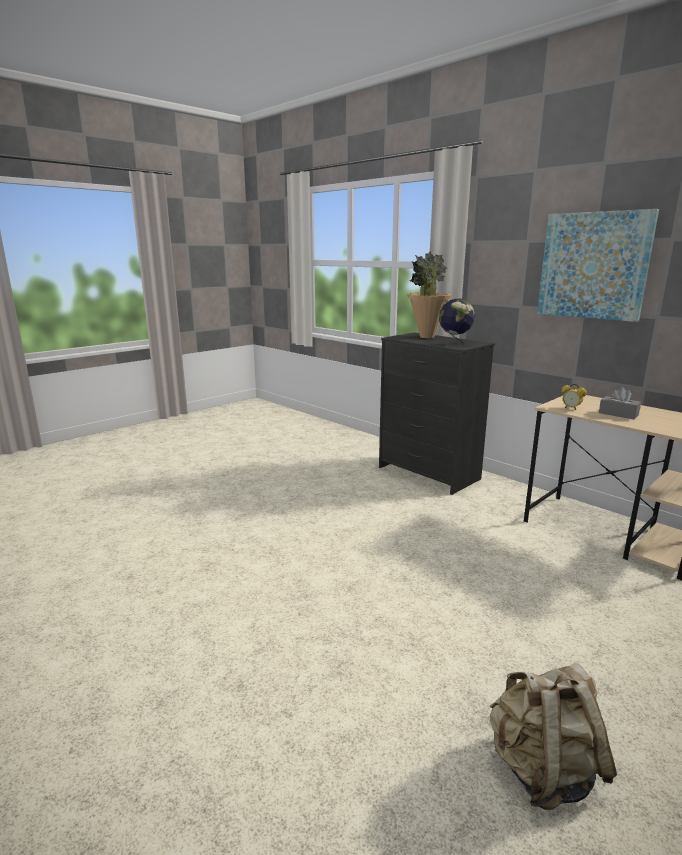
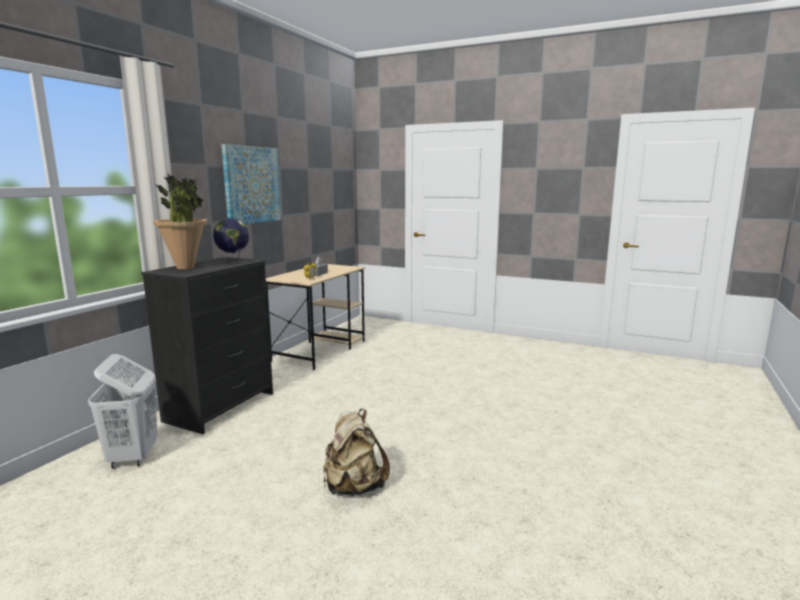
camera: 110 degrees left, 5 degrees down
beige backpack [490,663,617,810] -> beige backpack moved to [323,409,390,496]
none -> white laundry basket [88,354,157,469]

